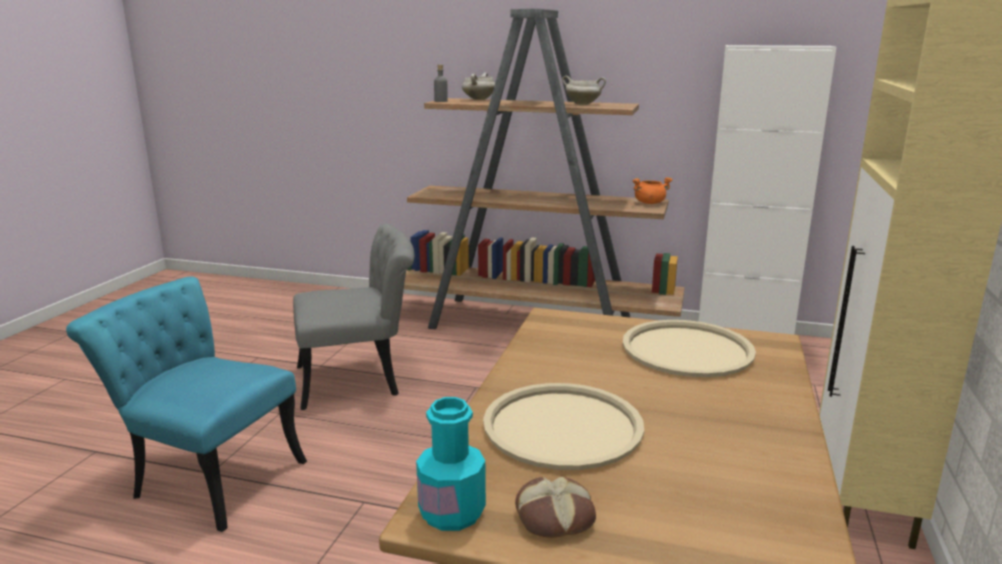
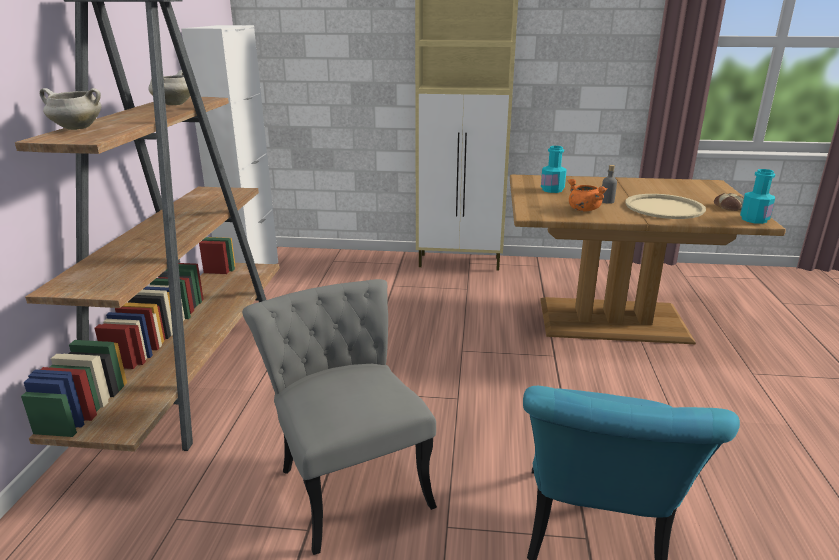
camera: 100 degrees left, 5 degrees up
grey bottle [434,65,448,102] -> grey bottle moved to [602,165,617,204]
beige tray [623,320,756,377] -> turquoise bottle [541,146,567,193]
orange cooking pot [633,177,673,204] -> orange cooking pot moved to [568,179,608,211]

